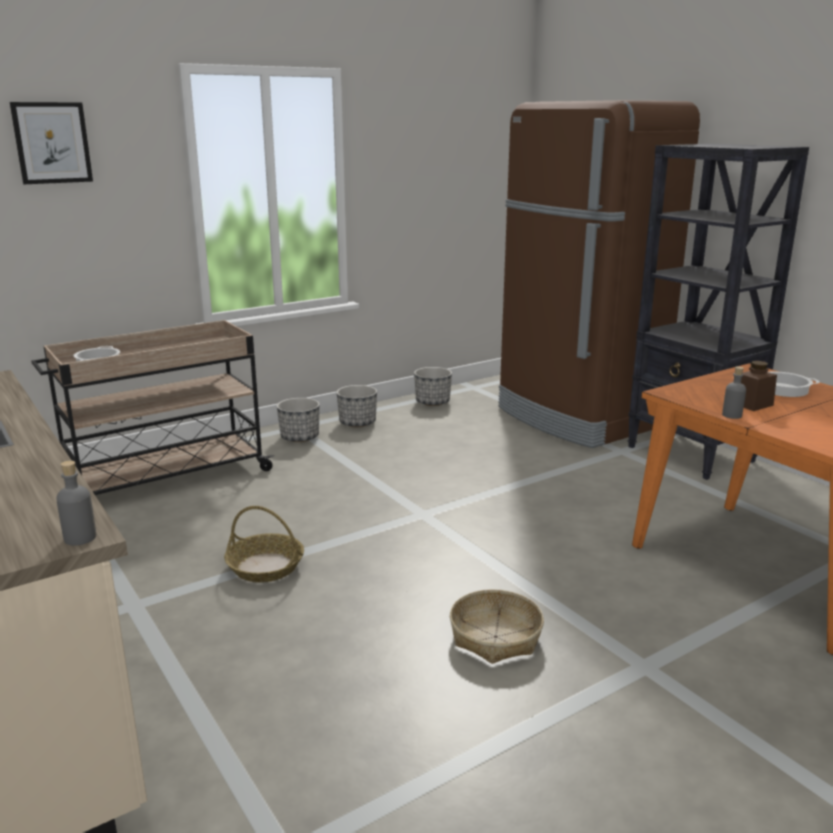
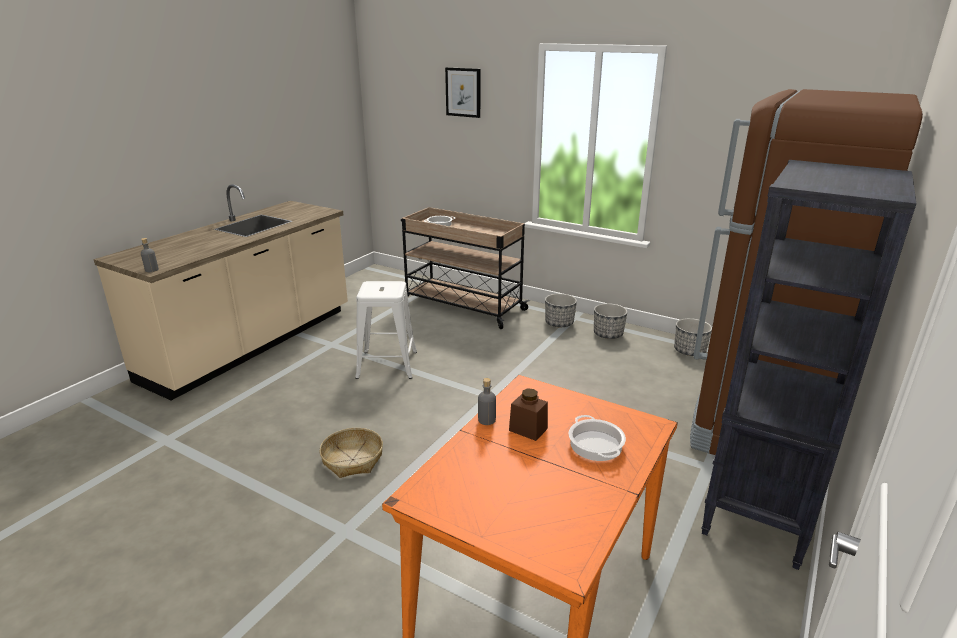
camera: 65 degrees right, 5 degrees up
basket [224,506,304,582] -> white stool [355,281,417,379]

